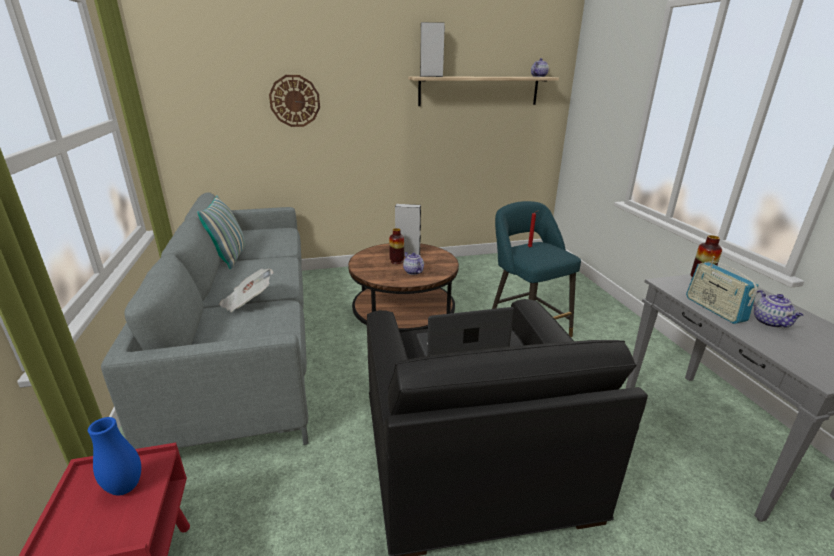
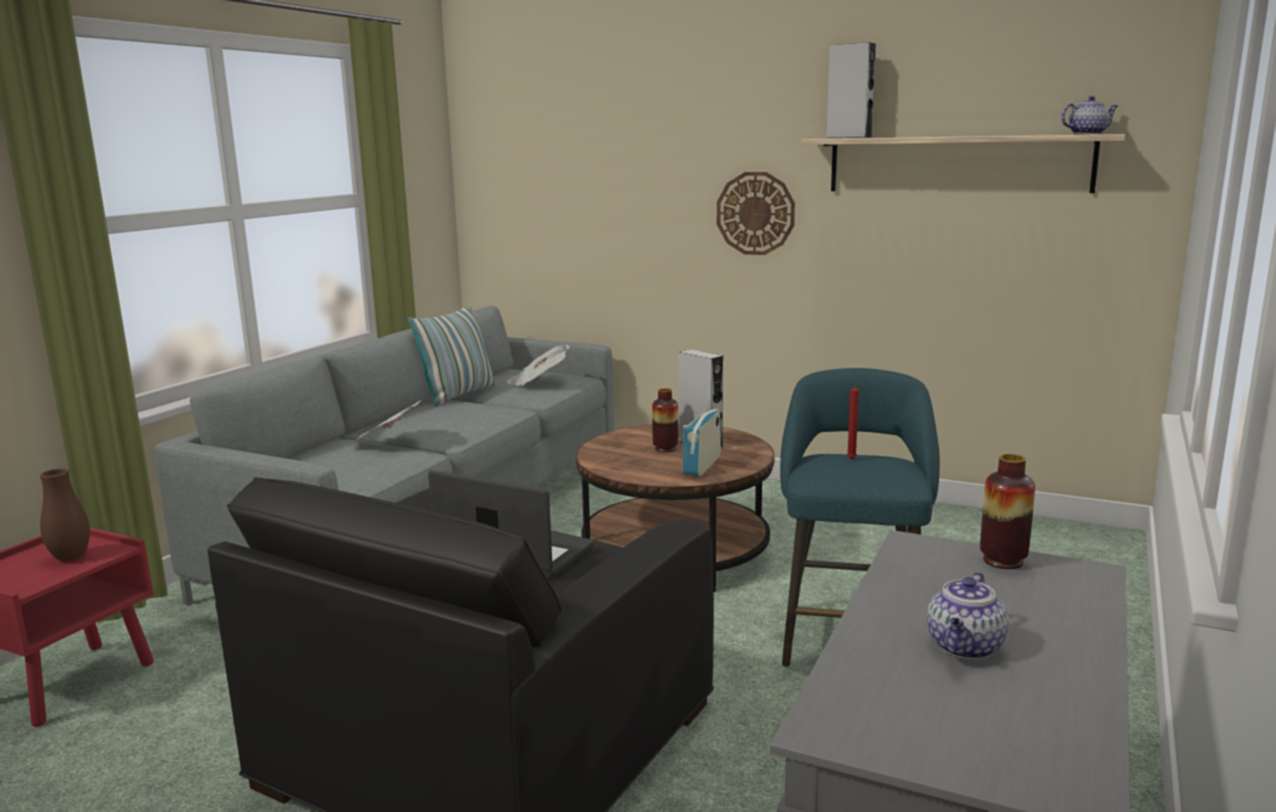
camera: 40 degrees right, 10 degrees down
blue vase [88,417,141,495] -> brown vase [40,468,90,561]
wall clock [269,75,320,127] -> wall clock moved to [717,172,795,255]
teapot [403,252,424,275] -> none
radio [686,256,759,324] -> radio moved to [682,401,721,476]
none -> newspaper [507,345,570,386]

